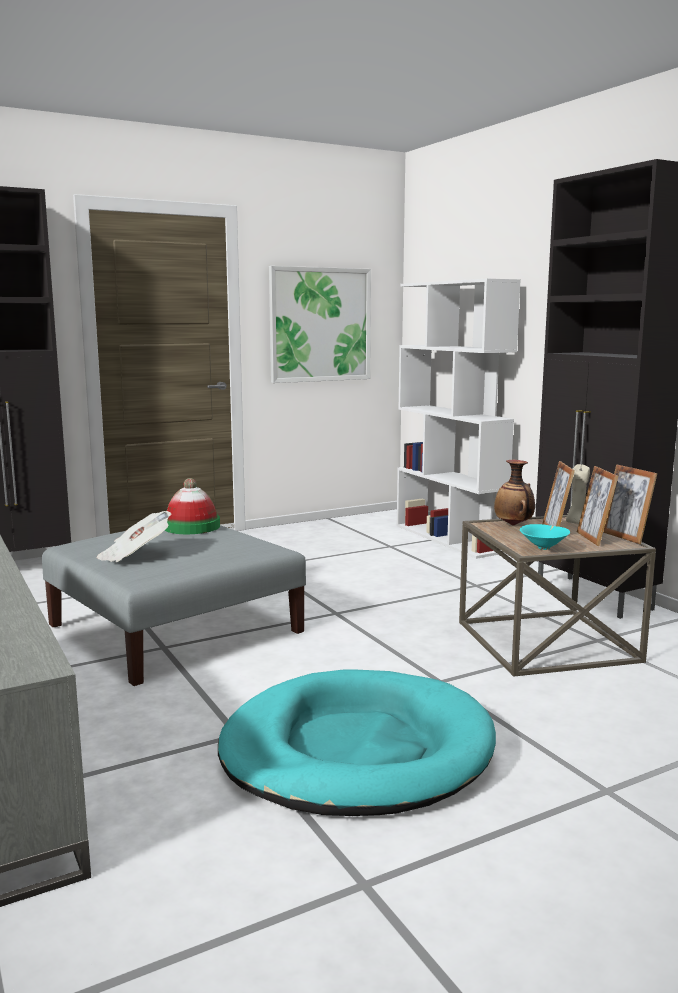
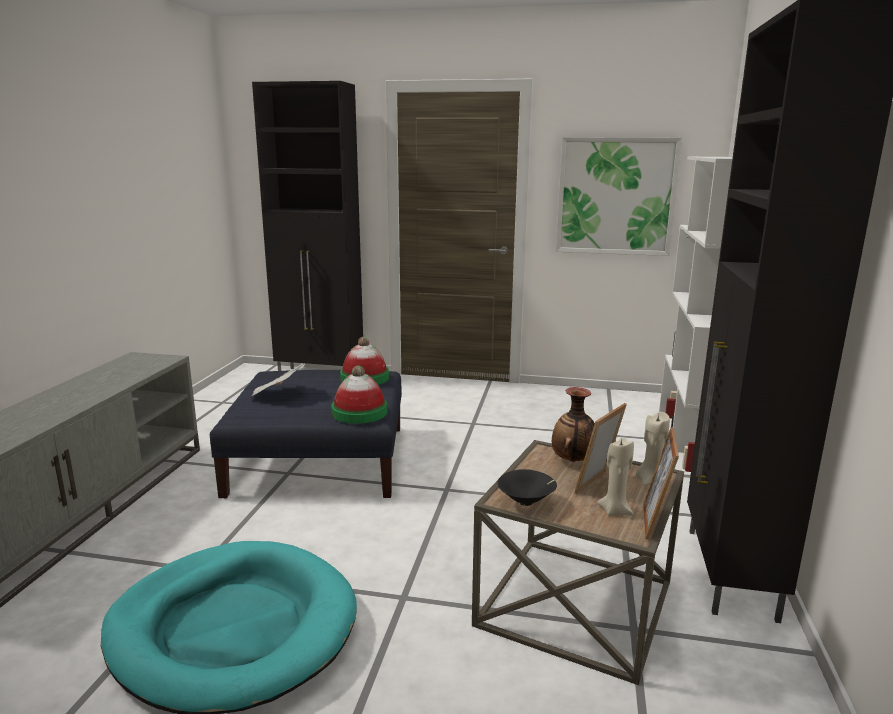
camera: 40 degrees right, 5 degrees up
grey ottoman [42,525,306,686] -> blue ottoman [210,370,402,498]
turquoise bowl [520,524,570,550] -> black bowl [498,469,557,506]
picture frame [577,466,618,546] -> beige candle [597,438,634,516]
none -> hat [331,365,387,424]

